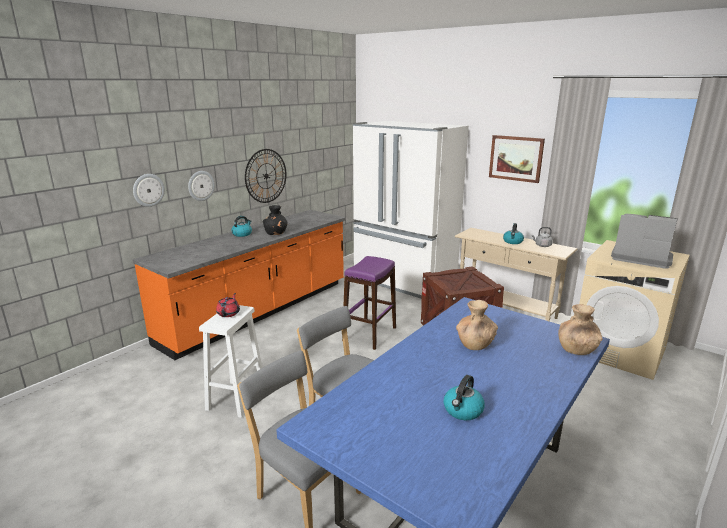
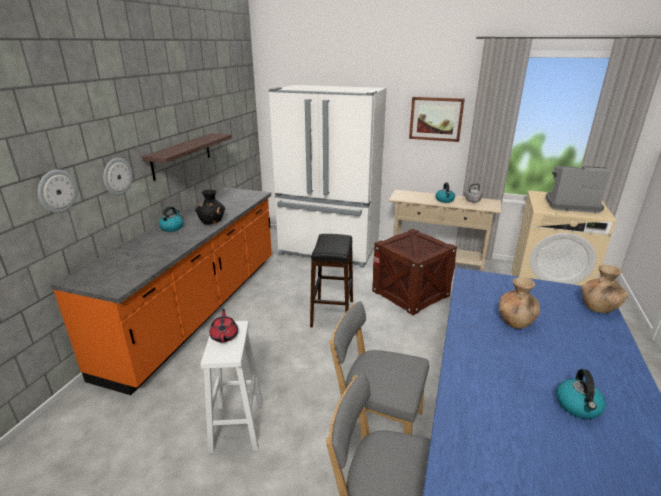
camera: 20 degrees left, 5 degrees up
wall clock [245,149,286,203] -> shelf [142,133,232,181]
purple stool [342,256,396,350] -> black stool [310,234,353,327]

